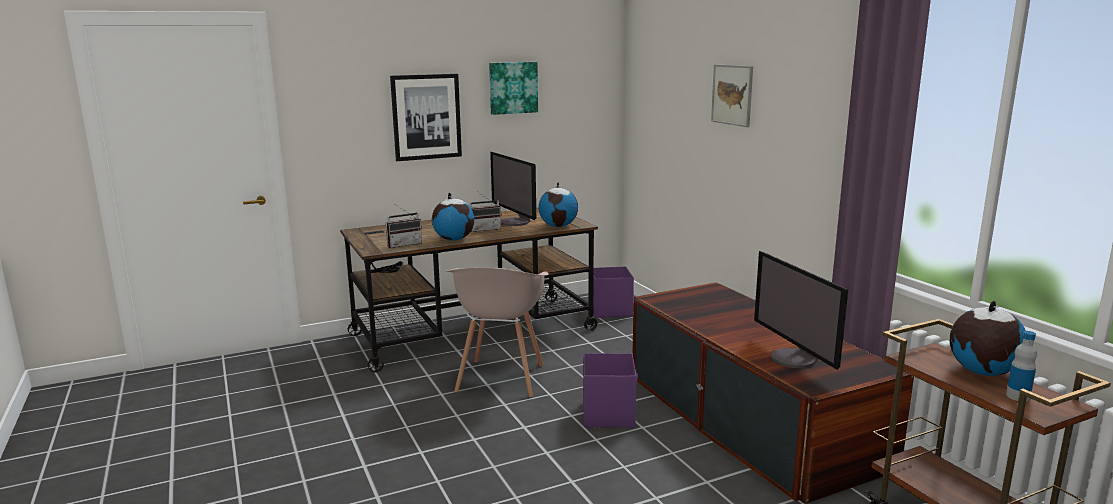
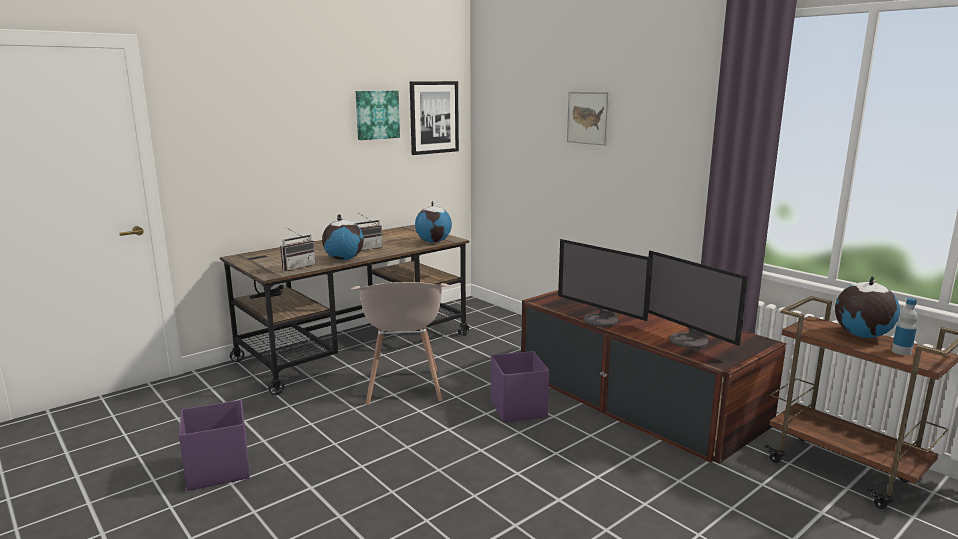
camera: 15 degrees left, 0 degrees up
picture [390,74,462,161] -> picture moved to [410,81,459,155]
monitor [490,152,536,226] -> monitor moved to [558,239,652,327]
purple storage box [593,266,634,318] -> purple storage box moved to [179,400,250,491]

